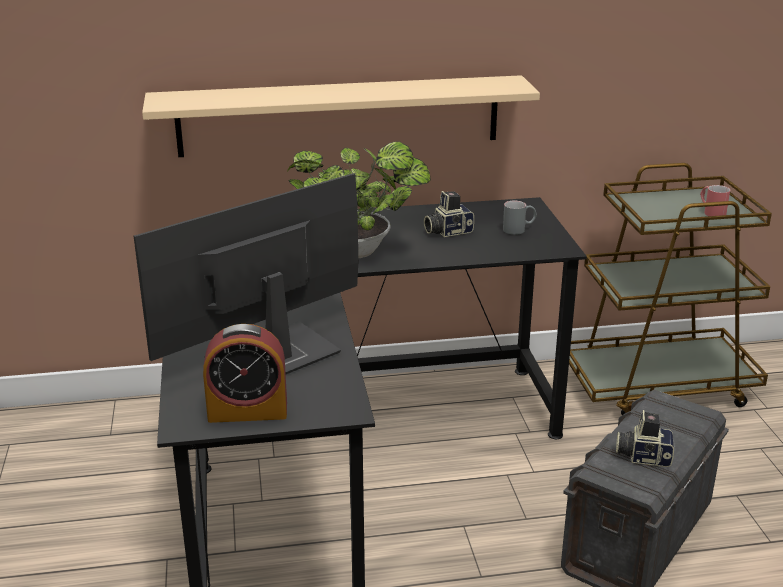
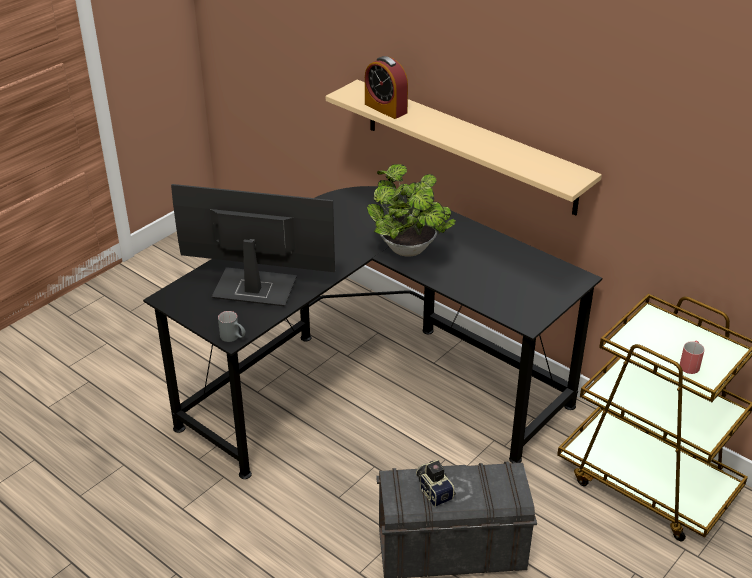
camera: 50 degrees right, 10 degrees up
alarm clock [203,324,287,423] -> alarm clock moved to [365,56,408,119]
camera [424,191,474,237] -> none
grey mug [503,201,537,235] -> grey mug moved to [218,311,246,342]

